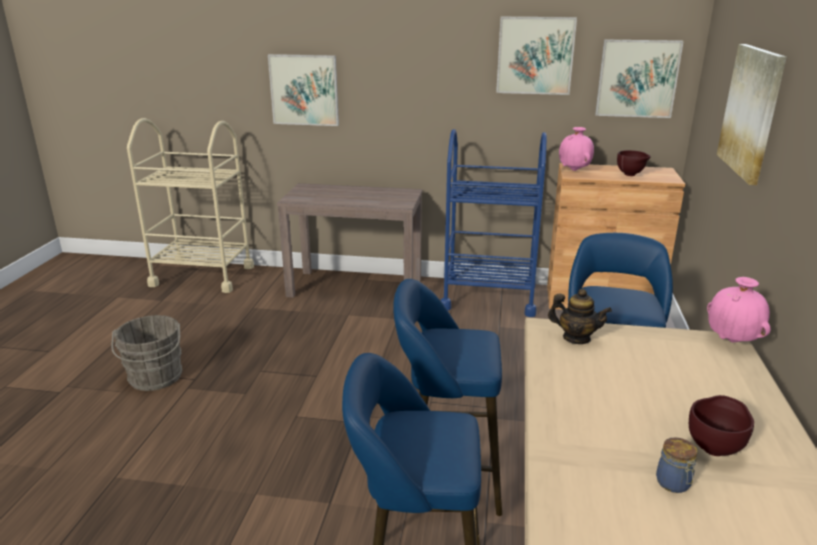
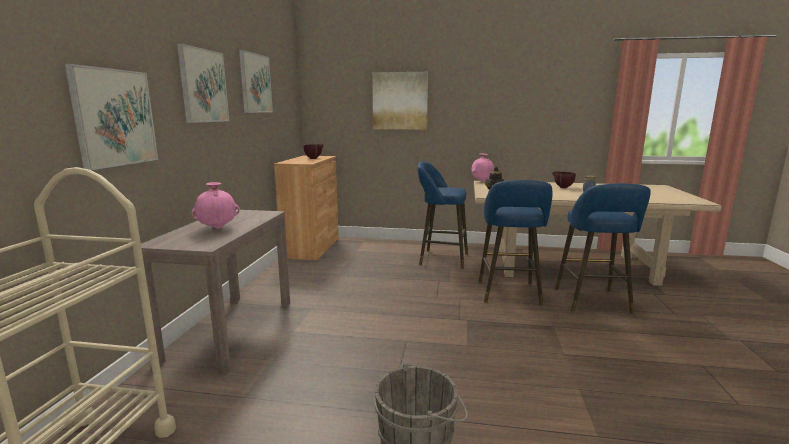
camera: 90 degrees left, 10 degrees down
blue cart [441,129,547,317] -> none
pink vase [559,127,594,171] -> pink vase moved to [191,182,240,229]
picture [595,40,684,118] -> picture moved to [177,43,229,123]

